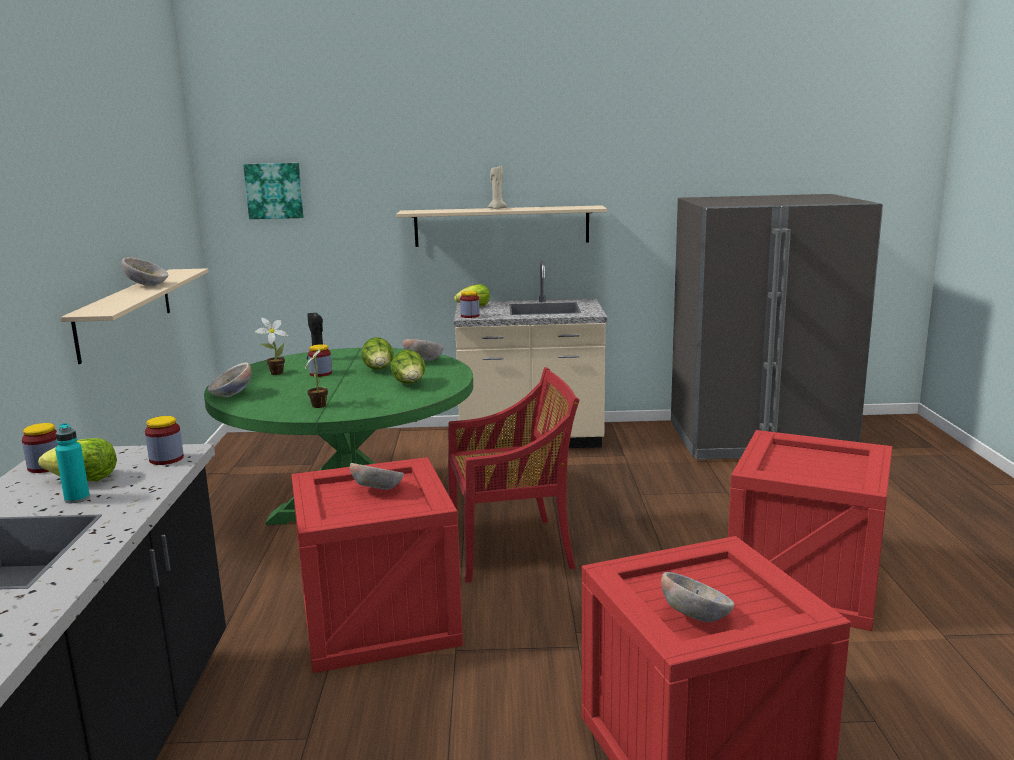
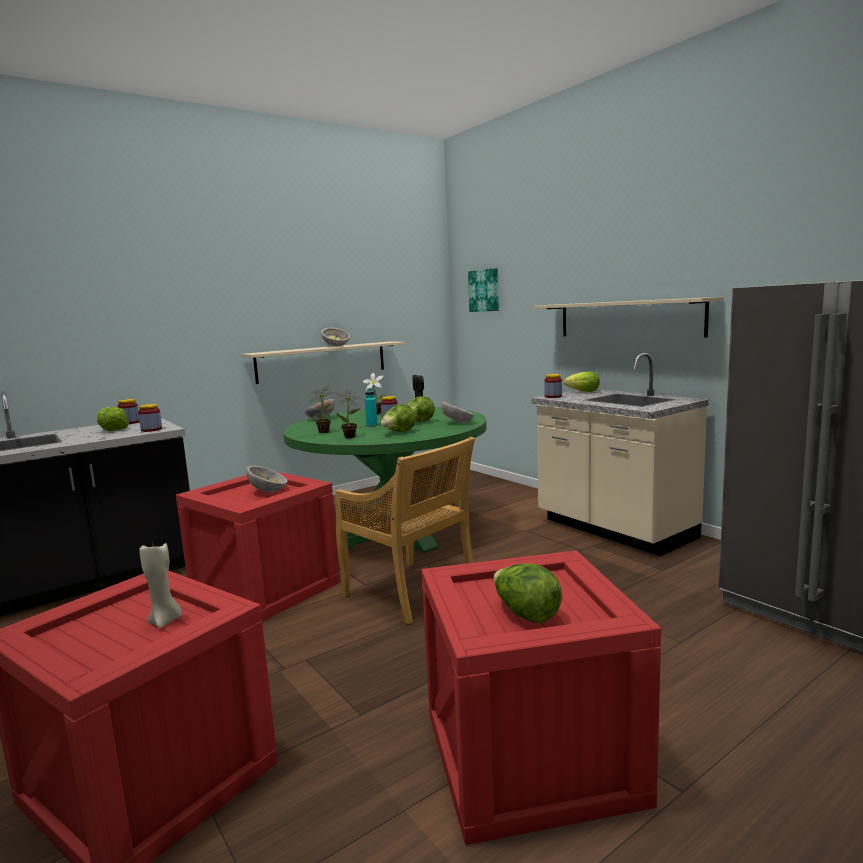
camera: 55 degrees right, 5 degrees down
turquoise bottle [55,423,90,503] -> turquoise bottle moved to [365,388,378,427]
red chair [448,367,580,583] -> beige chair [335,437,475,624]
beige candle [488,166,507,209] -> beige candle moved to [139,541,182,629]
bowl [661,572,734,622] -> none
none -> potted plant [334,389,362,438]
none -> lettuce [493,563,562,623]

